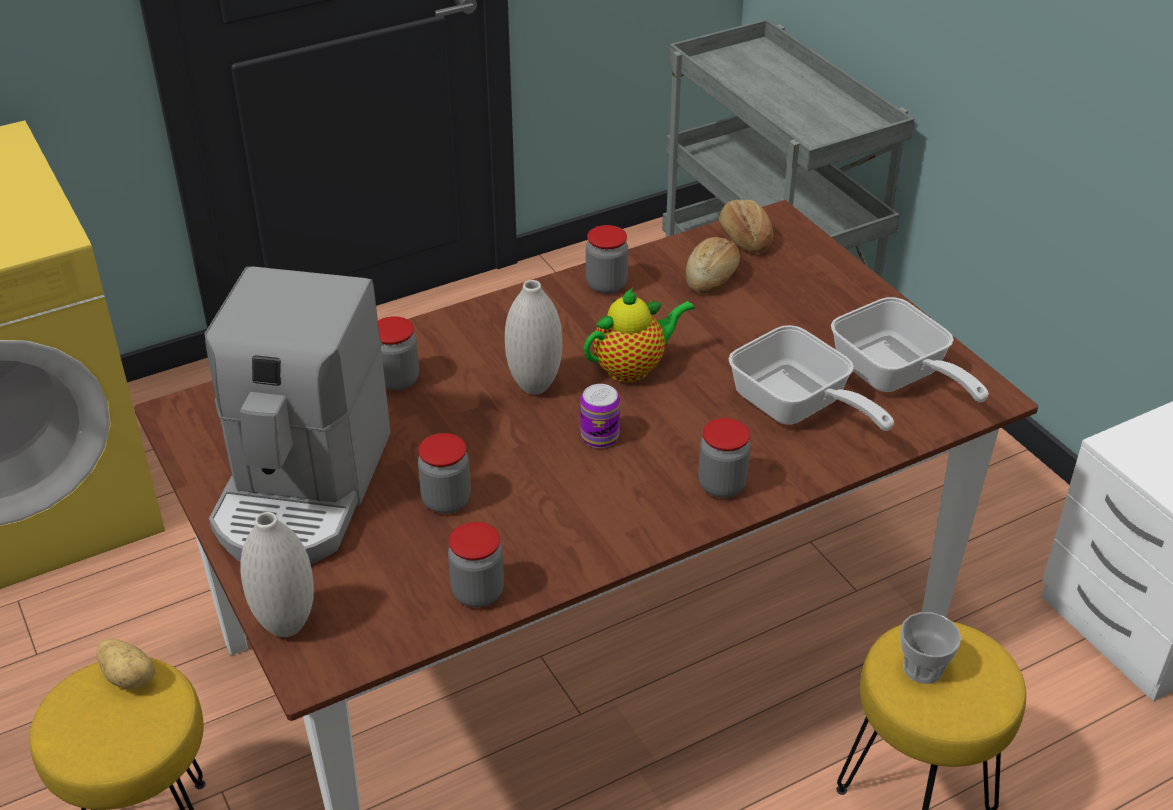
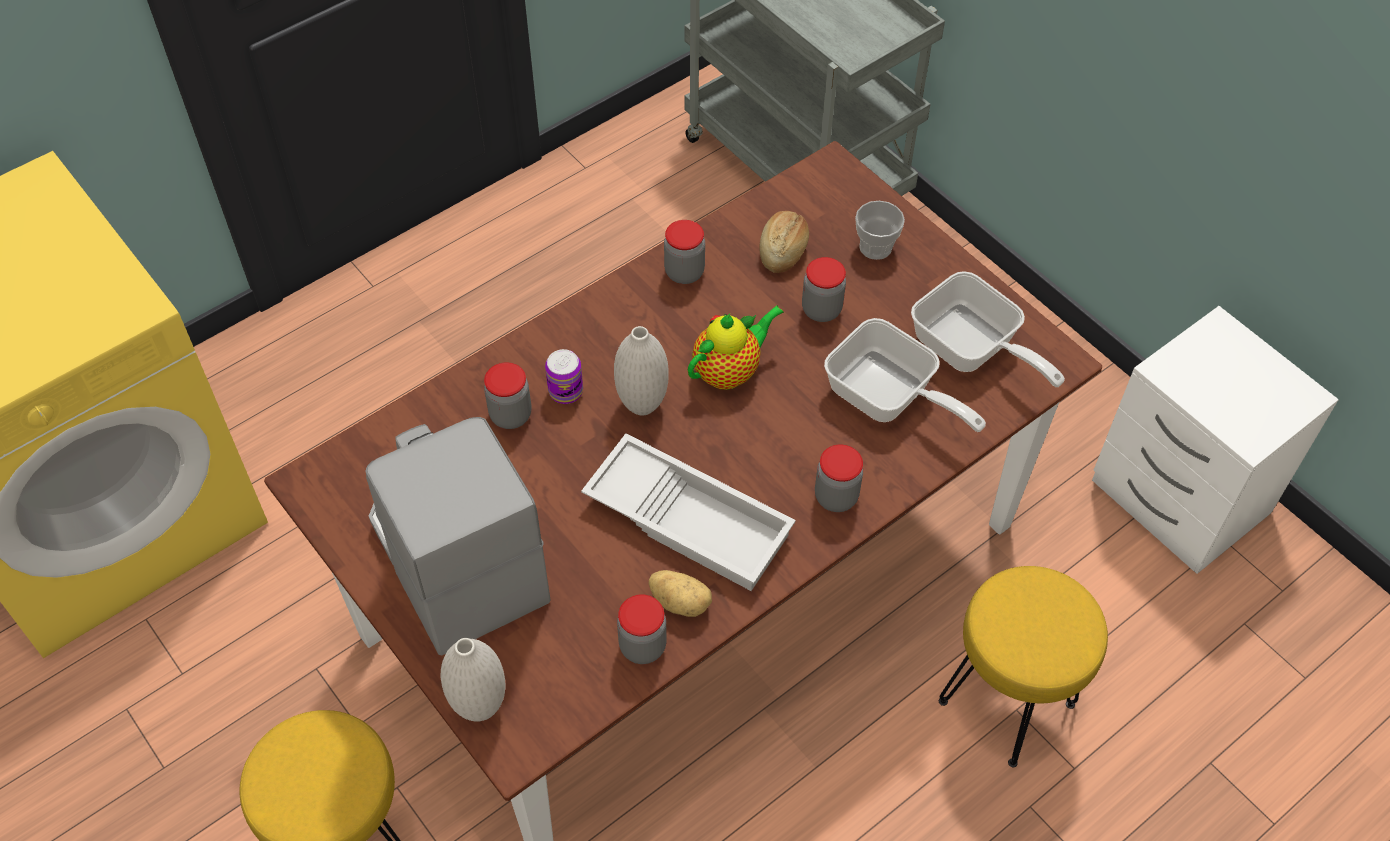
camera: 10 degrees left, 15 degrees up
potato [97,639,155,690] -> potato moved to [649,570,712,617]
coffee machine [204,266,391,564] -> coffee machine turned 150 degrees clockwise [365,417,551,655]
jar [418,433,471,514] -> jar moved to [802,257,846,322]
can [580,384,620,448] -> can moved to [545,349,583,404]
bread [719,200,773,253] -> none
cup [900,612,961,684] -> cup moved to [855,201,905,260]
none -> white tray [581,433,796,591]

